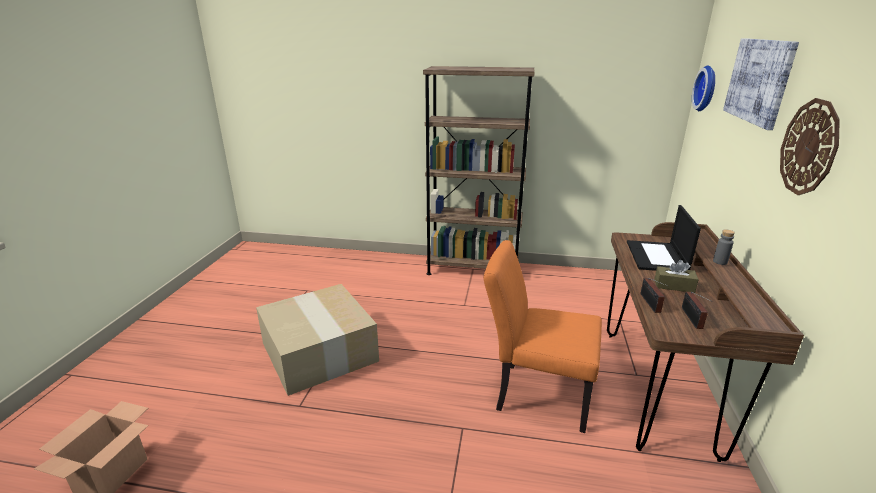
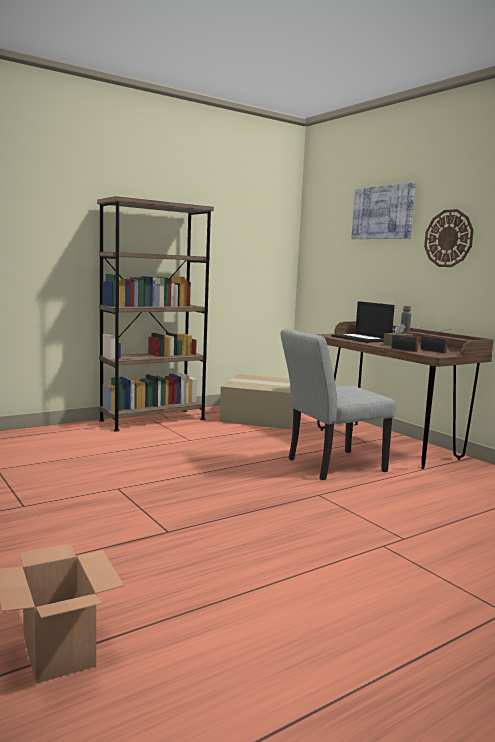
camera: 45 degrees left, 15 degrees down
cardboard box [256,284,379,396] -> cardboard box moved to [219,374,302,430]
orange chair [484,240,602,433] -> grey chair [280,328,396,480]
wall clock [692,65,715,111] -> none

